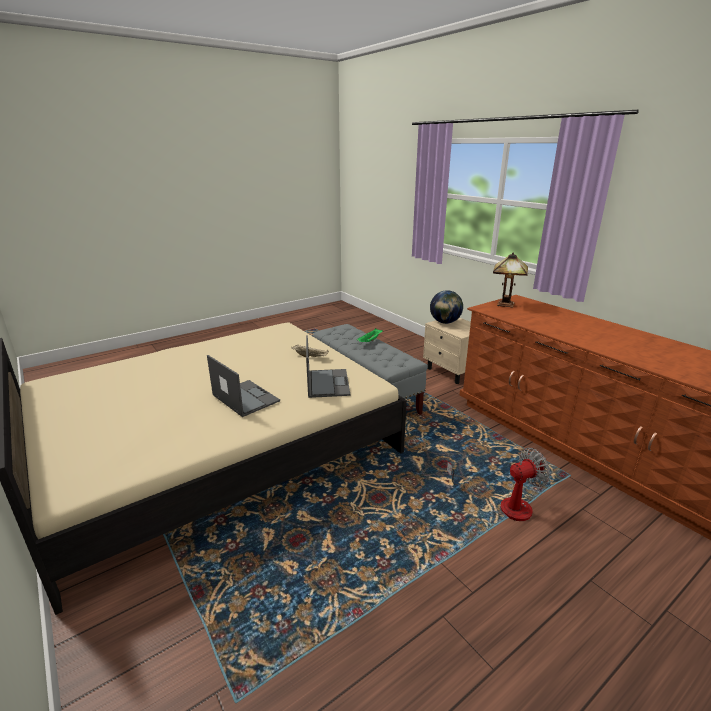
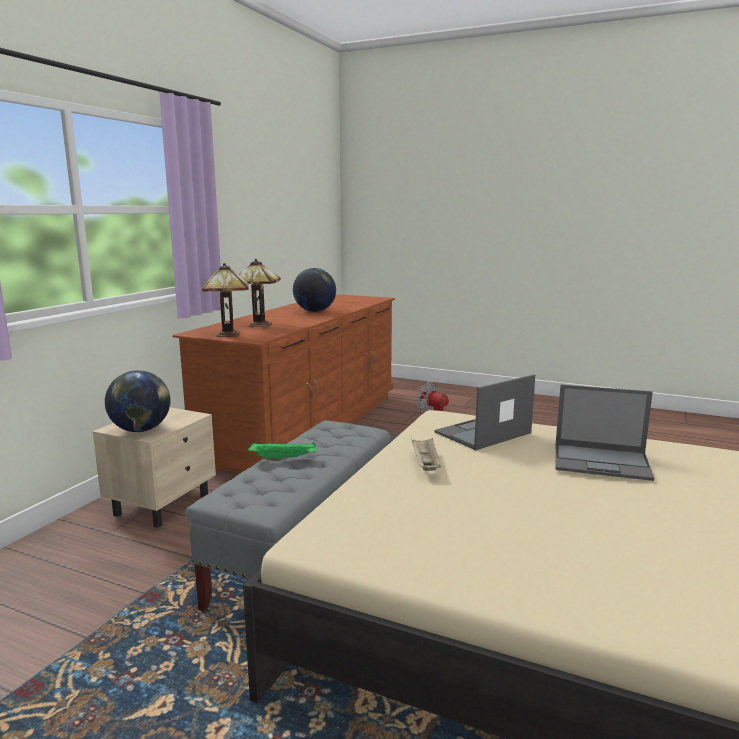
camera: 120 degrees left, 10 degrees down
laptop [207,355,280,417] -> laptop turned 90 degrees counterclockwise [555,384,654,481]
none -> table lamp [239,259,281,327]
none -> globe [293,268,336,312]

